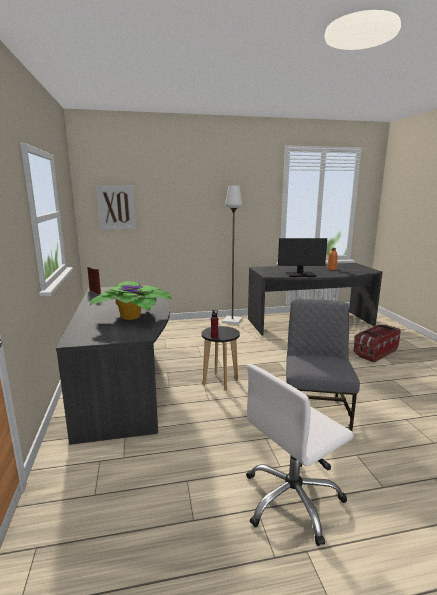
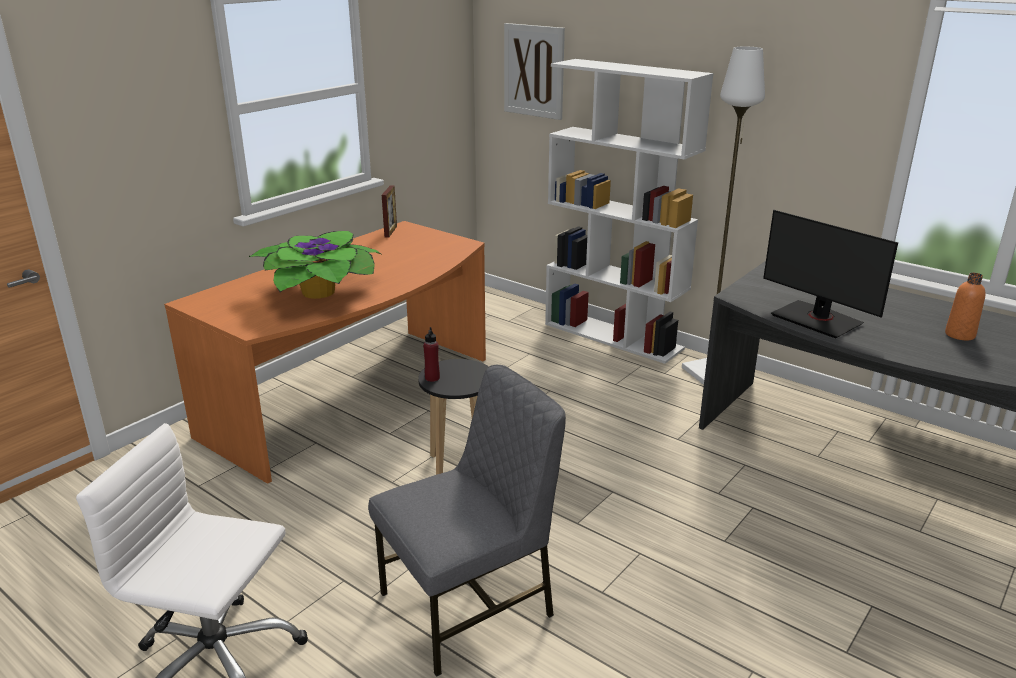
camera: 50 degrees right, 10 degrees up
grey desk [56,285,170,445] -> orange desk [164,221,486,484]
storage box [354,325,401,363] -> none
none -> white bookcase [545,59,714,364]

